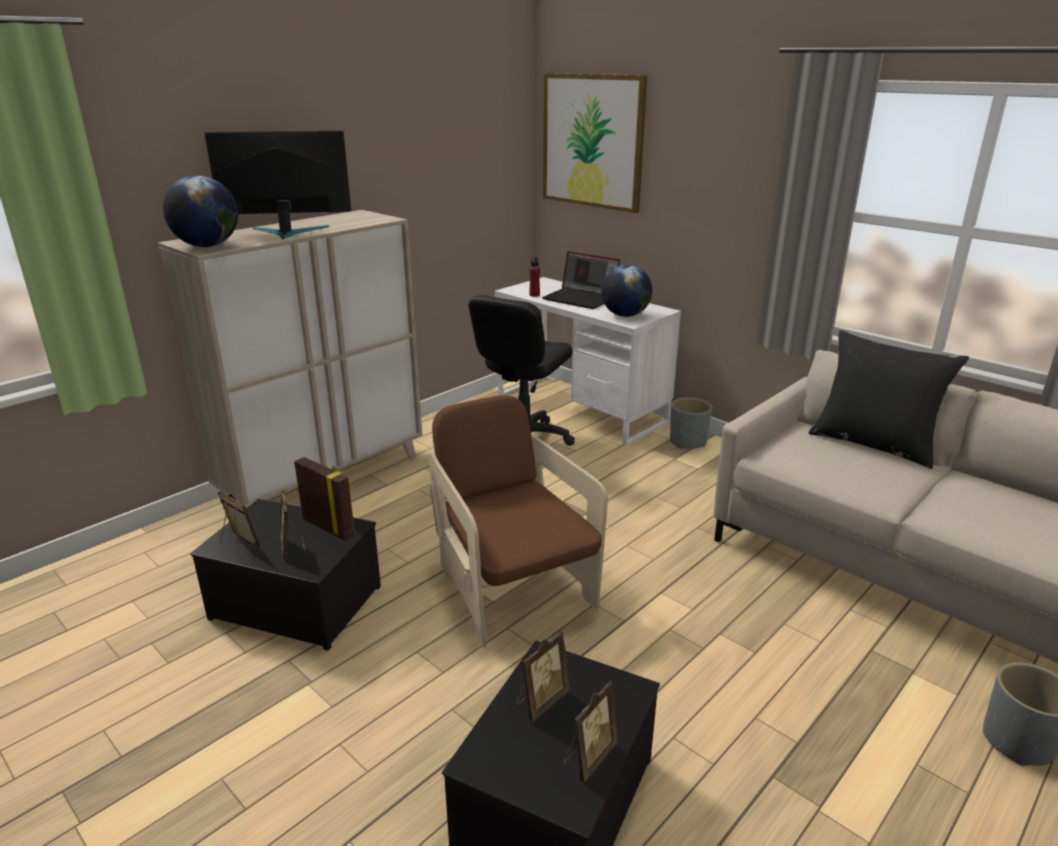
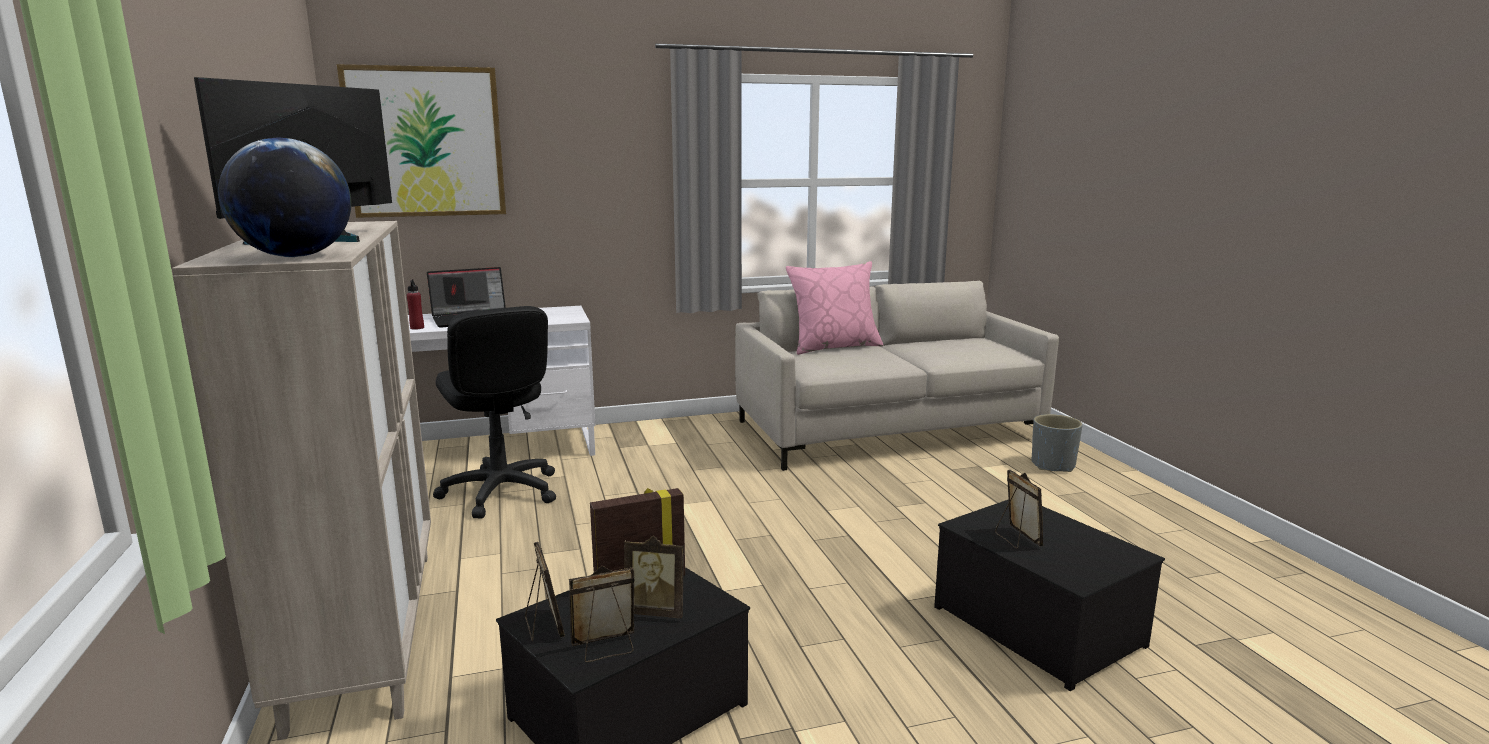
camera: 60 degrees left, 10 degrees down
brown armchair [429,395,608,648] -> none
picture frame [563,680,618,783] -> picture frame moved to [525,542,565,641]
globe [601,265,652,317] -> none
grey planter [670,398,712,449] -> none
black pillow [809,330,969,469] -> pink pillow [786,261,884,355]

